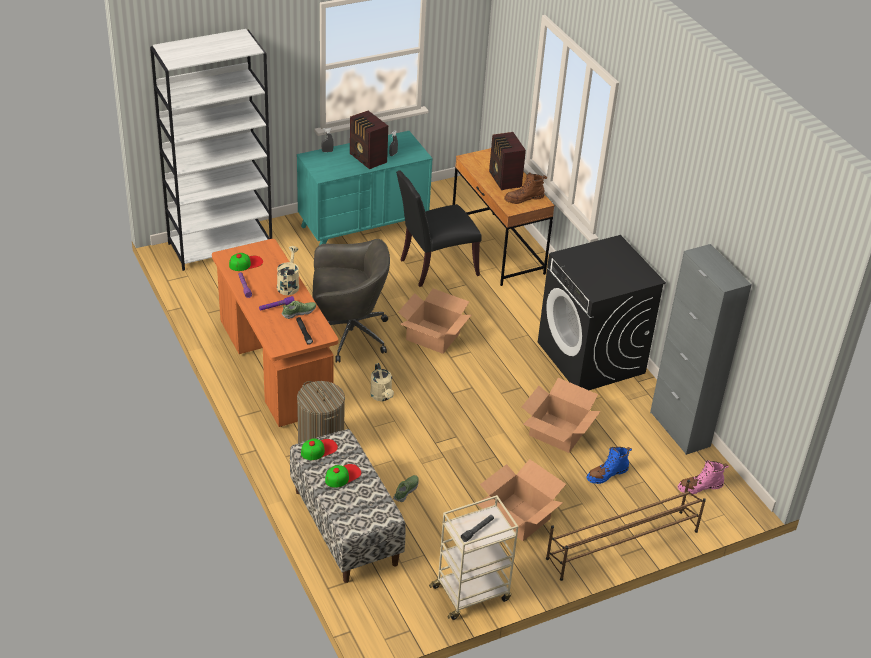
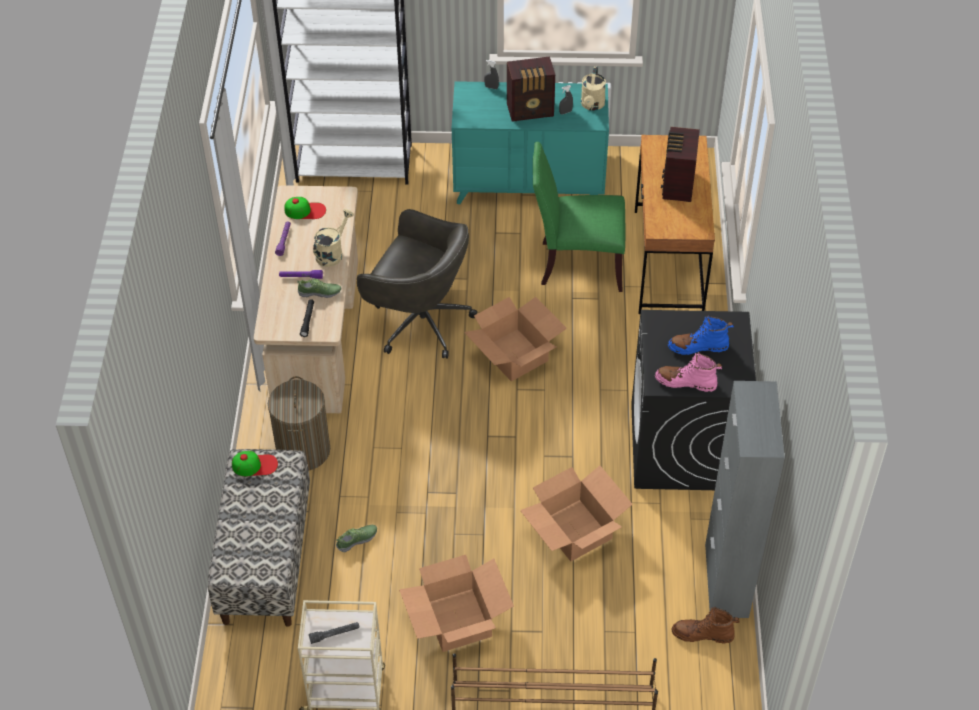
camera: 30 degrees right, 10 degrees up
orange desk [212,239,338,427] -> beige desk [254,185,358,413]
cap [325,464,361,488] -> none
radio [350,111,388,169] -> radio turned 90 degrees counterclockwise [507,56,555,122]
beige watering can [370,363,394,401] -> beige watering can moved to [581,66,606,111]
black chair [396,170,482,287] -> green chair [533,142,625,292]
brown boot [504,172,547,204] -> brown boot moved to [672,607,739,644]
blue boot [587,446,632,484] -> blue boot moved to [668,315,734,355]
pink boot [677,460,729,494] -> pink boot moved to [655,352,722,392]

